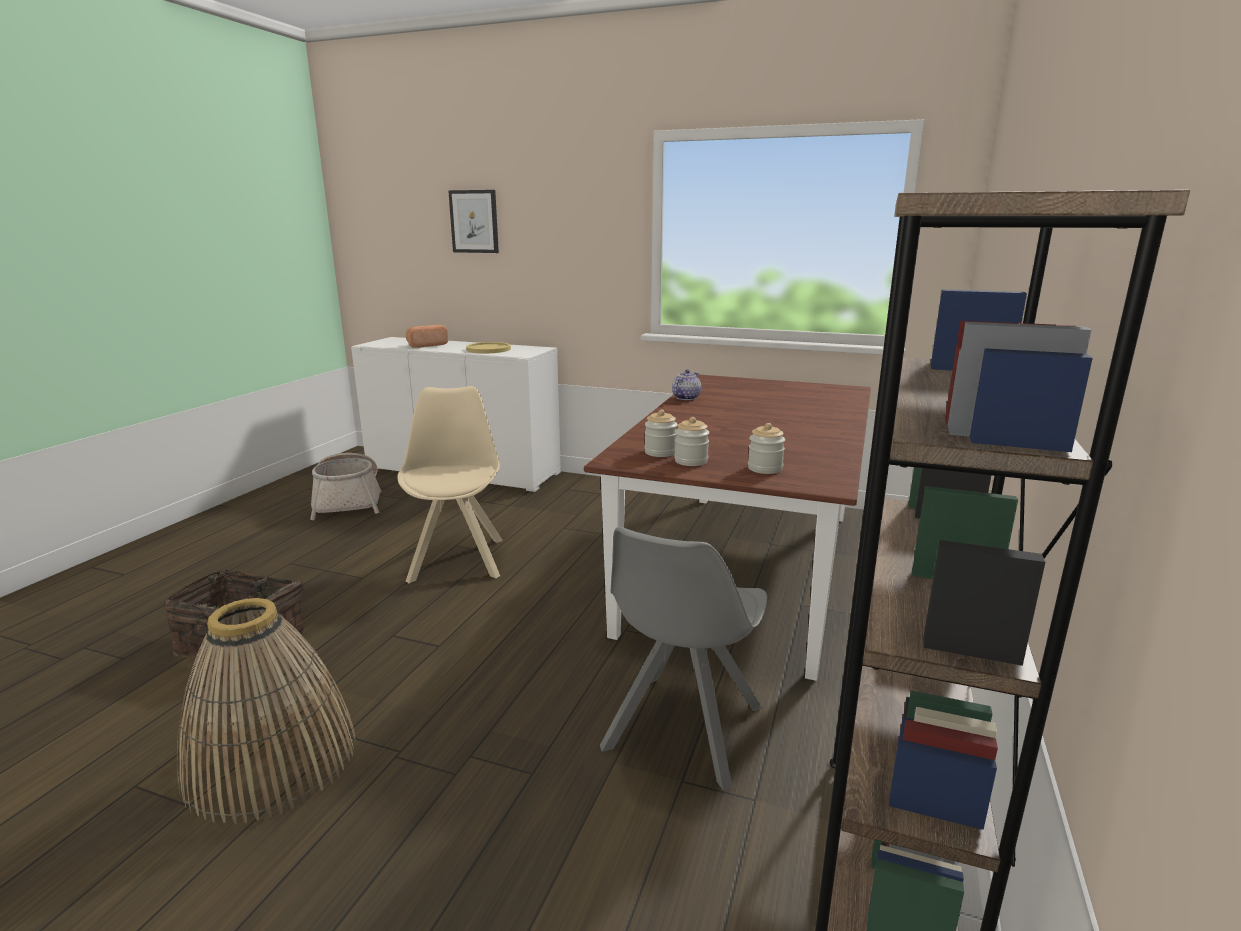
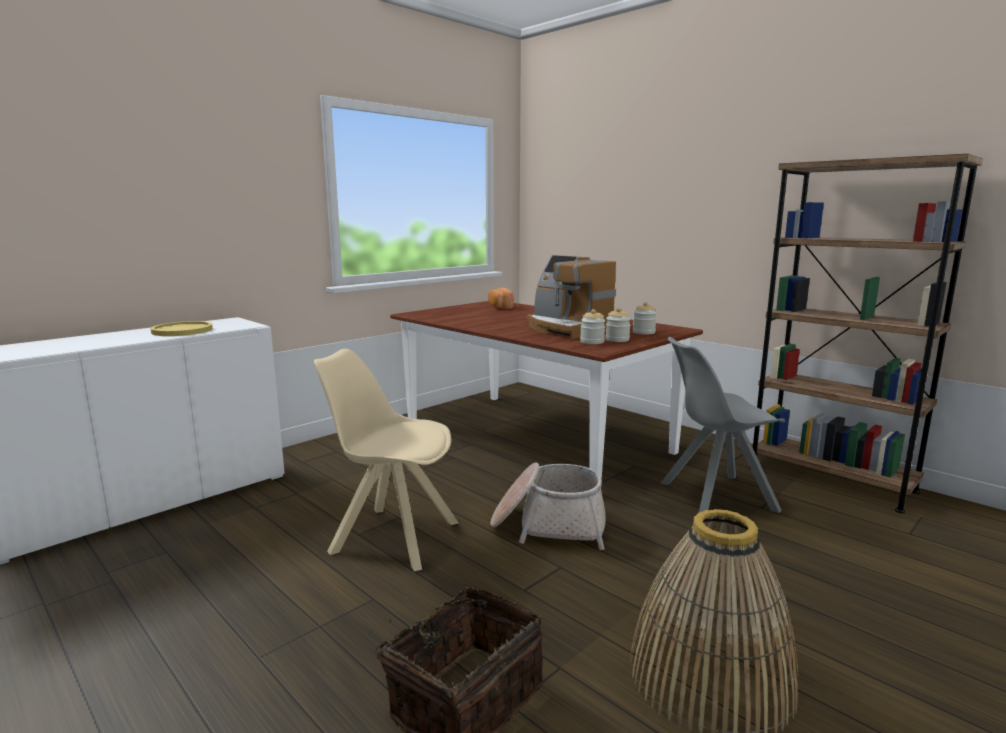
camera: 65 degrees left, 5 degrees down
basket [310,453,381,520] -> basket moved to [490,462,605,550]
bread [406,325,448,348] -> bread moved to [488,288,514,309]
picture [448,190,499,253] -> none
grey chair [600,527,767,791] -> grey chair turned 120 degrees clockwise [661,337,785,513]
teapot [672,370,701,400] -> none
none -> coffee machine [527,255,616,339]

